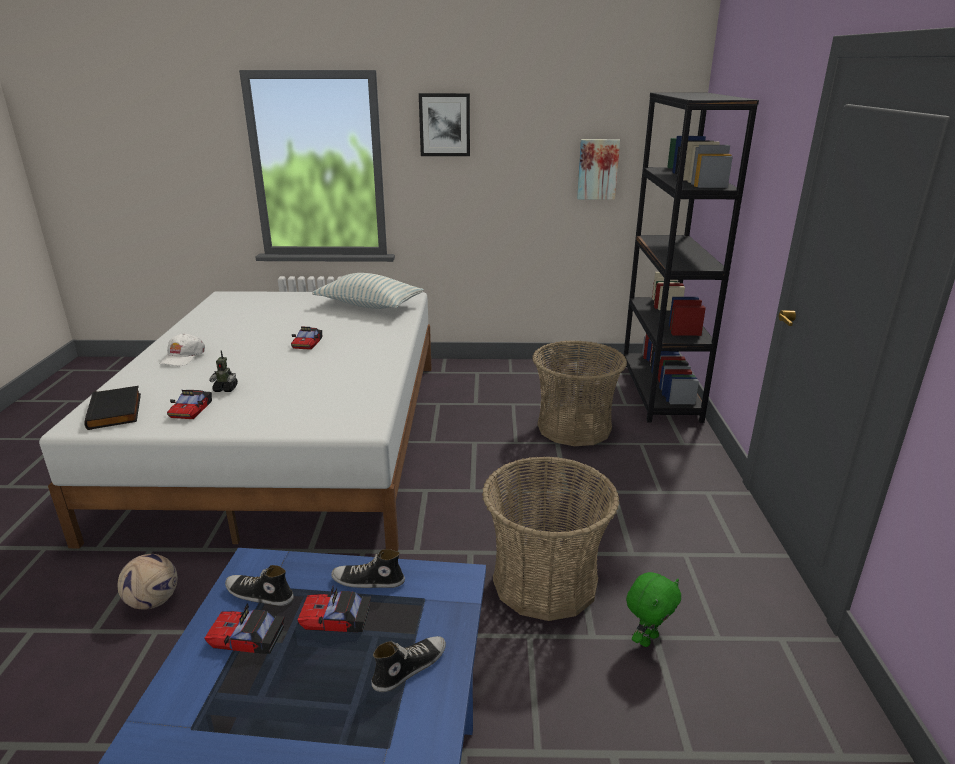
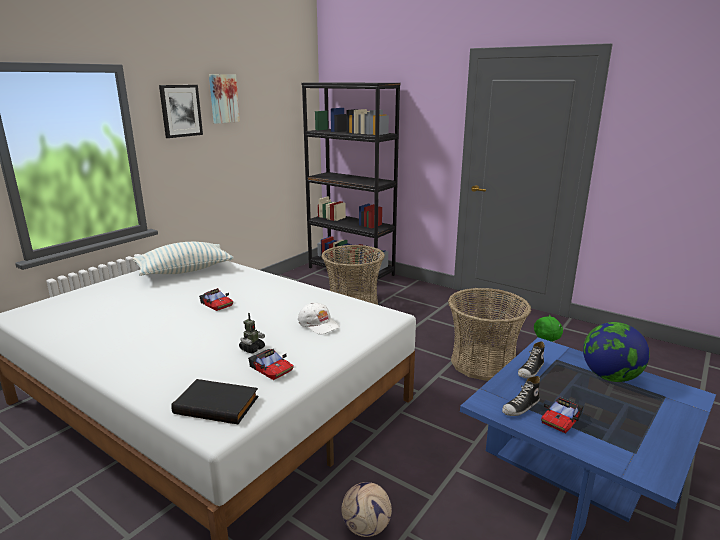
camera: 55 degrees left, 5 degrees down
white cap [159,333,205,366] -> white cap moved to [298,303,340,335]
toy car [297,587,371,632] -> none
shoe [371,636,446,692] -> globe [583,322,650,382]
picture [577,139,620,199] -> picture moved to [209,74,240,124]

